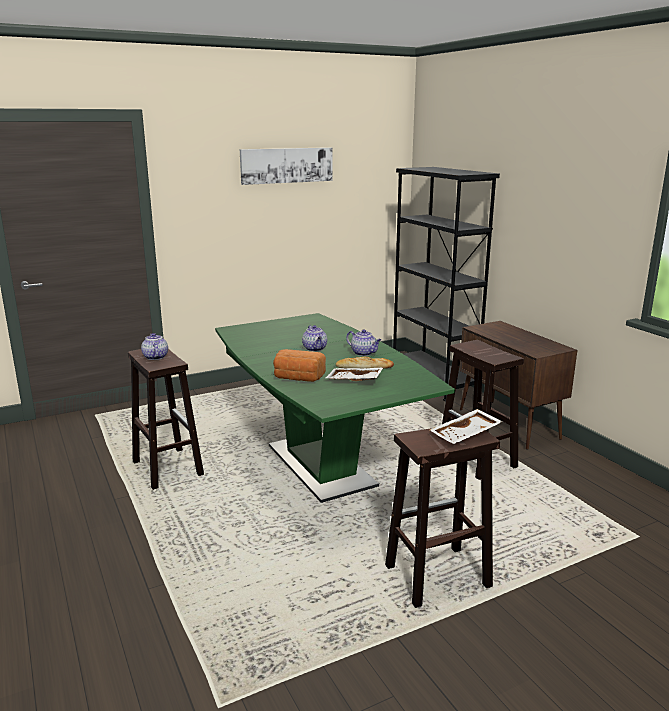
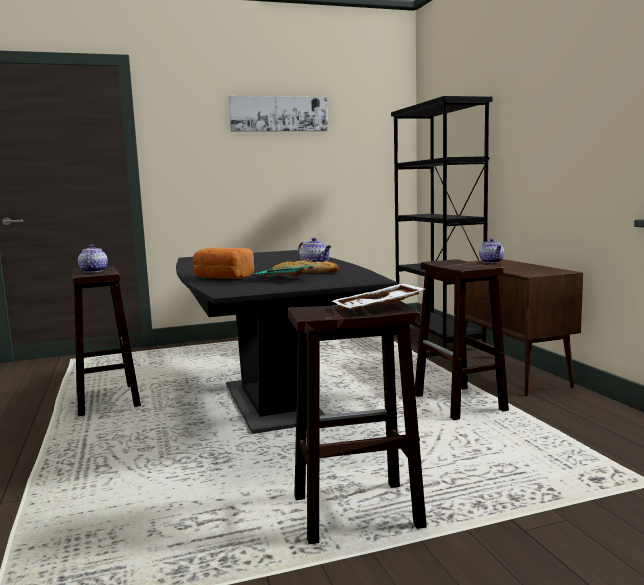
camera: 10 degrees right, 10 degrees down
green dining table [215,313,455,503] -> black dining table [176,250,398,434]
teapot [302,325,327,352] -> teapot moved to [479,238,504,263]
white tray [326,368,383,381] -> turquoise tray [253,264,317,277]

